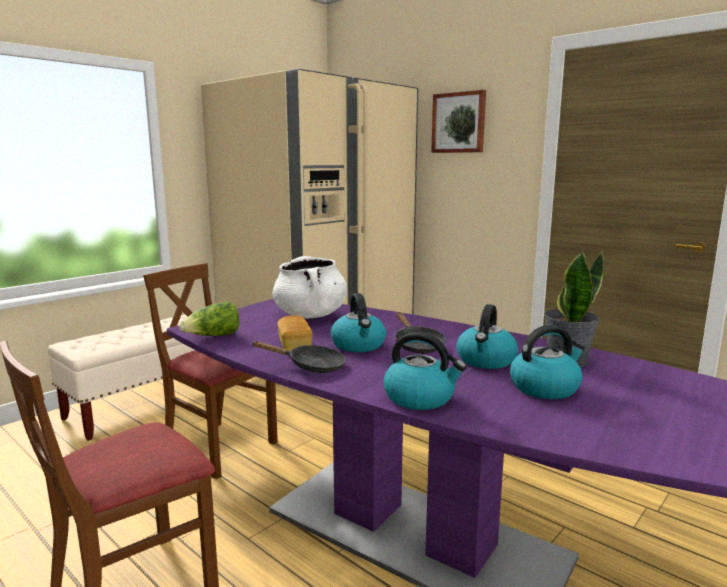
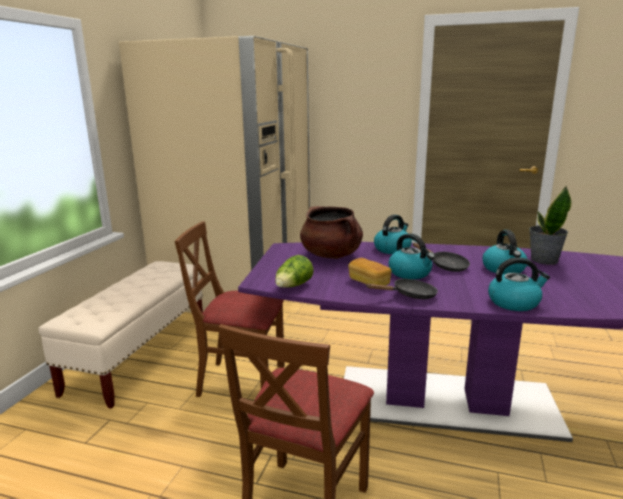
camera: 25 degrees left, 5 degrees up
white cooking pot [272,256,347,319] -> brown cooking pot [300,206,363,259]
picture [431,90,486,153] -> none
kettle [510,325,585,399] -> kettle moved to [374,215,412,254]

